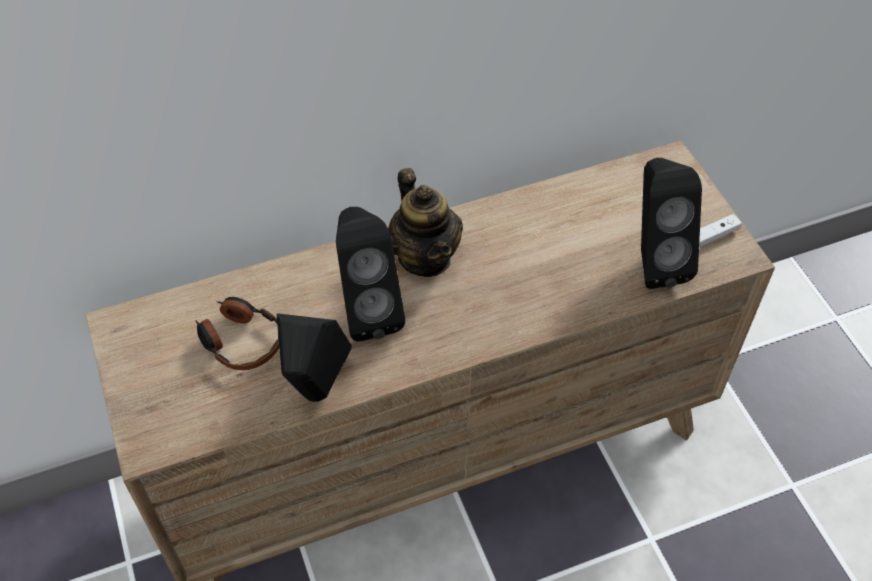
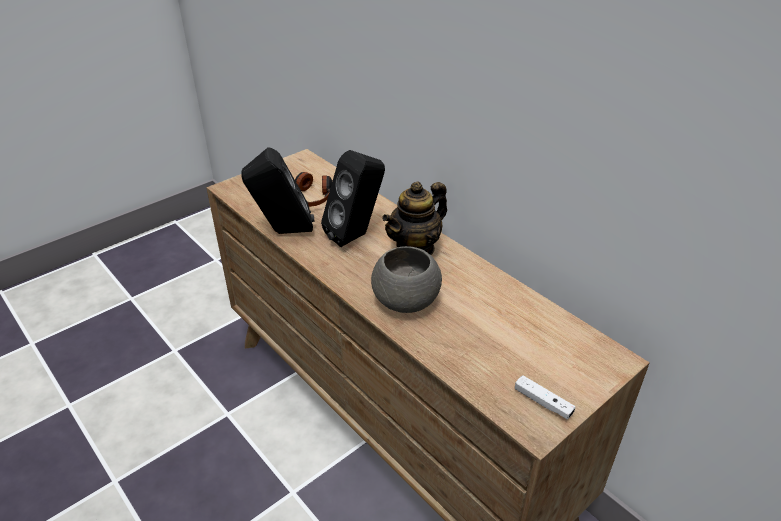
camera: 70 degrees right, 15 degrees down
black speaker [641,158,702,289] -> none
none -> grey bowl [371,246,442,313]

